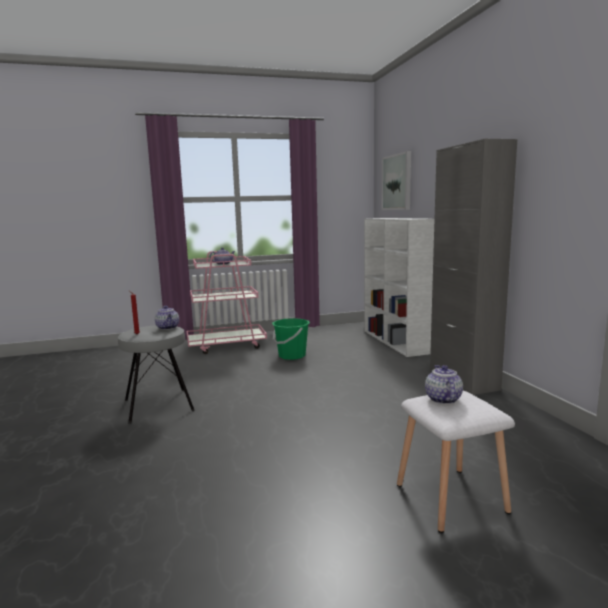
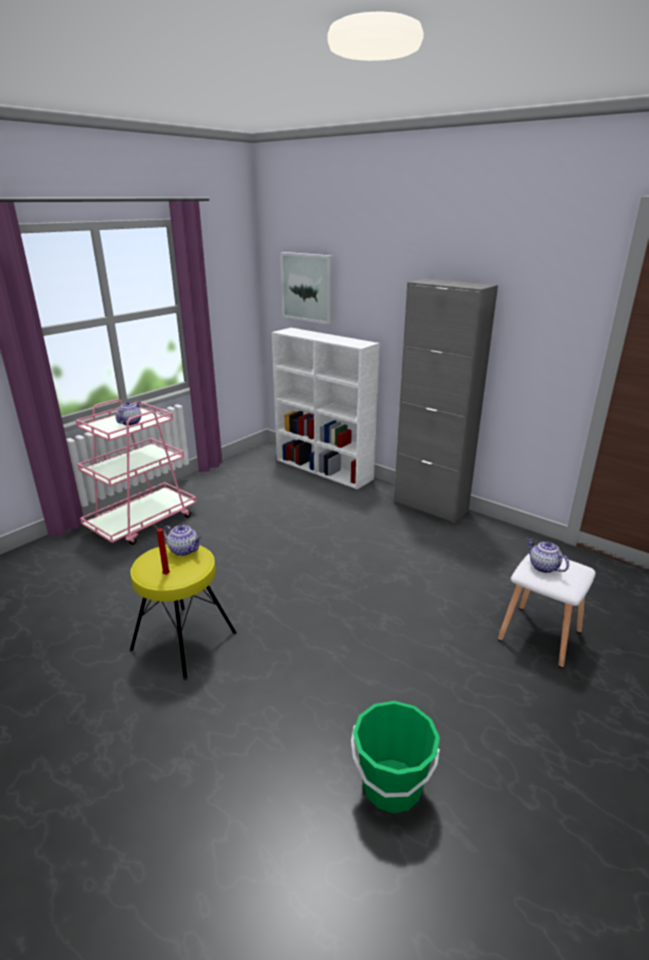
camera: 35 degrees left, 15 degrees up
grey stool [118,325,195,424] -> yellow stool [130,545,237,680]
green bucket [272,318,310,360] -> green bucket moved to [351,701,440,814]

